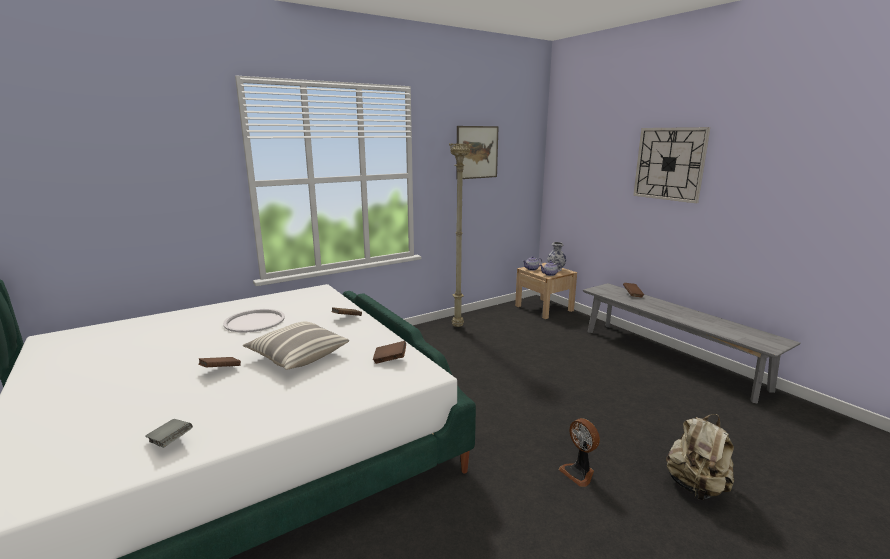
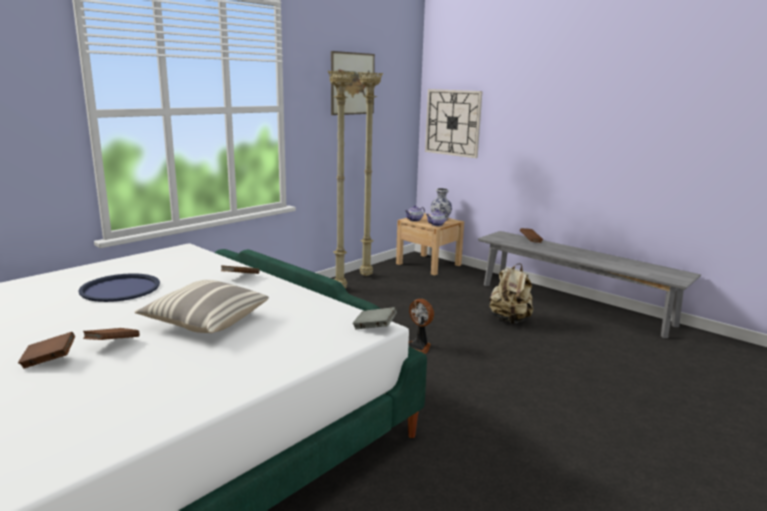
camera: 15 degrees left, 0 degrees up
grey book [146,419,193,448] -> grey book moved to [352,307,397,329]
white tray [223,309,285,333] -> blue tray [78,273,160,302]
brown book [373,341,406,364] -> brown book moved to [18,332,75,369]
fan [559,418,600,487] -> fan moved to [408,299,434,354]
wall clock [633,127,710,203] -> wall clock moved to [425,89,482,158]
beige backpack [666,414,734,501] -> beige backpack moved to [489,264,533,324]
none -> beige floor lamp [358,72,383,276]

